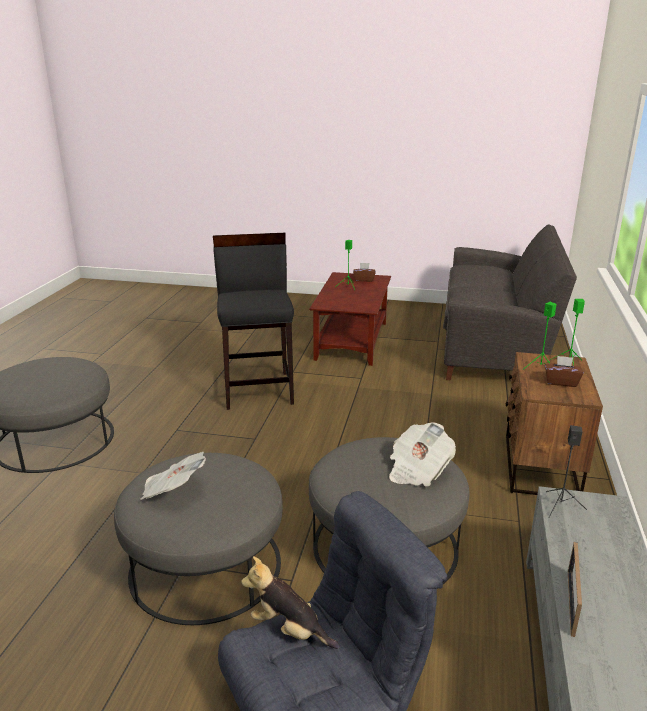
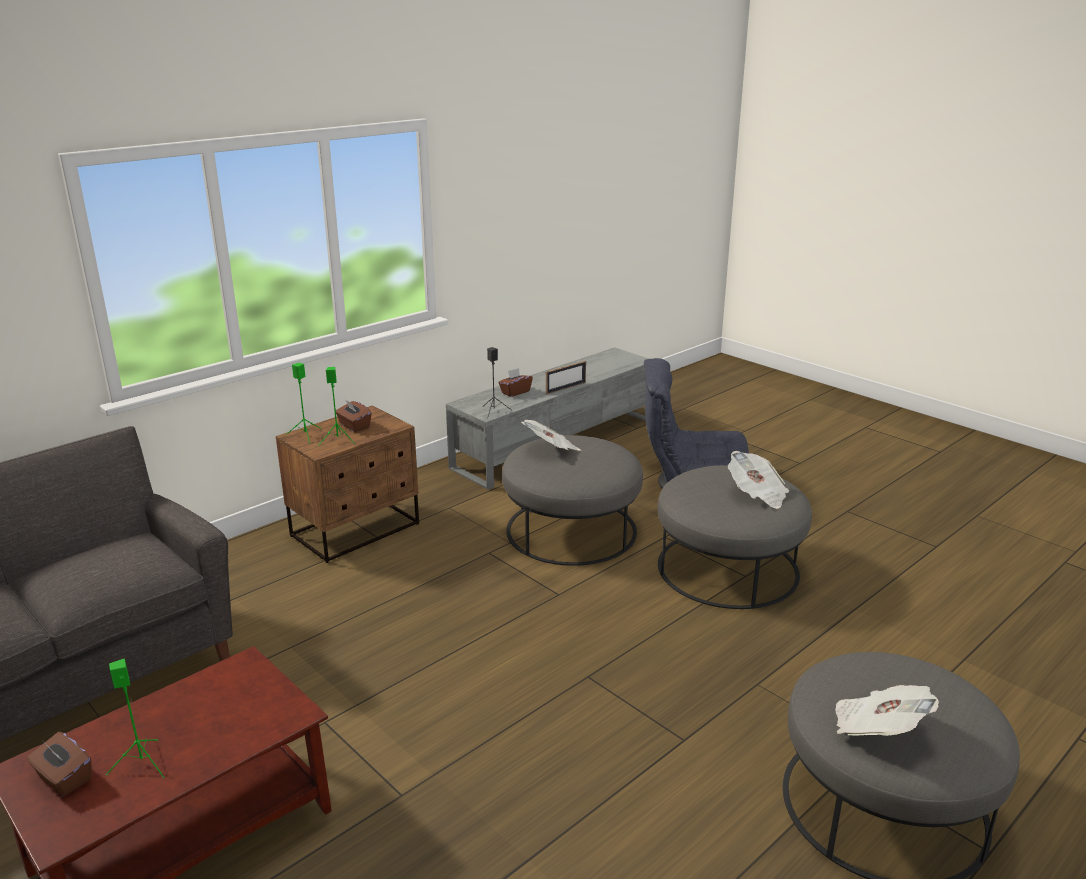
camera: 145 degrees left, 0 degrees up
black stool [213,233,294,410] -> none
plush toy [241,556,340,649] -> none
none -> brown tissue box [498,368,533,397]
none -> newspaper [836,685,939,736]

